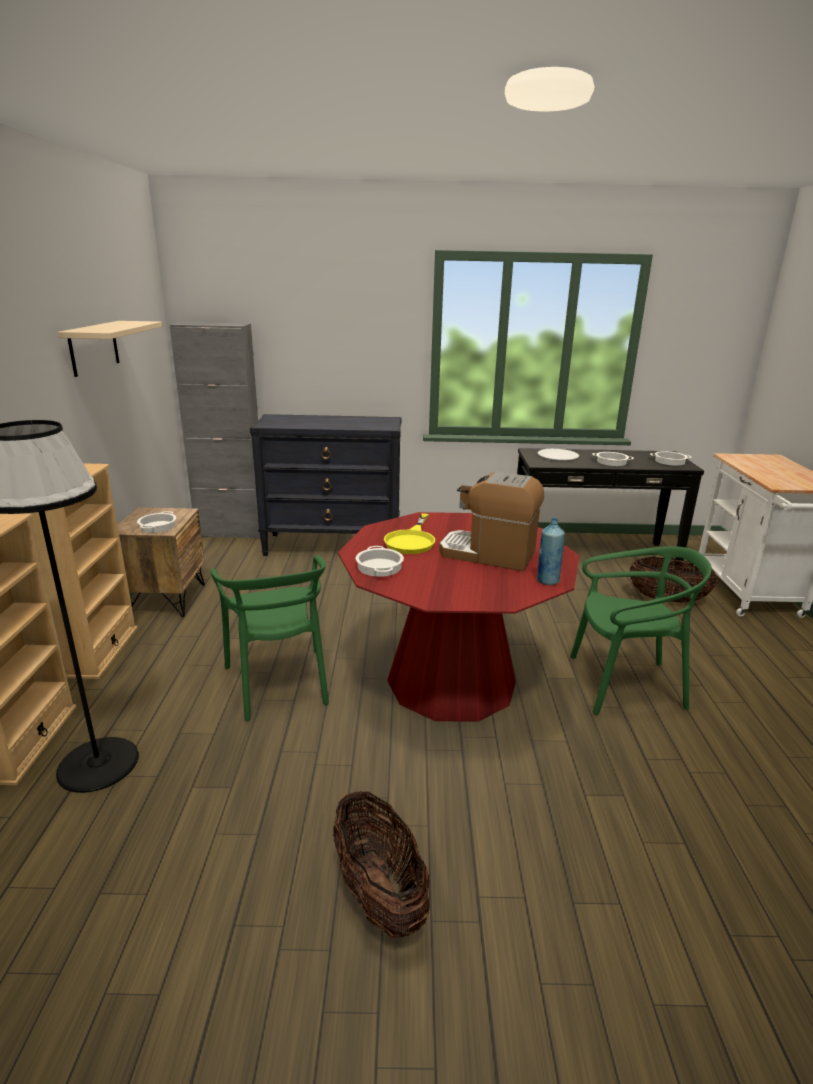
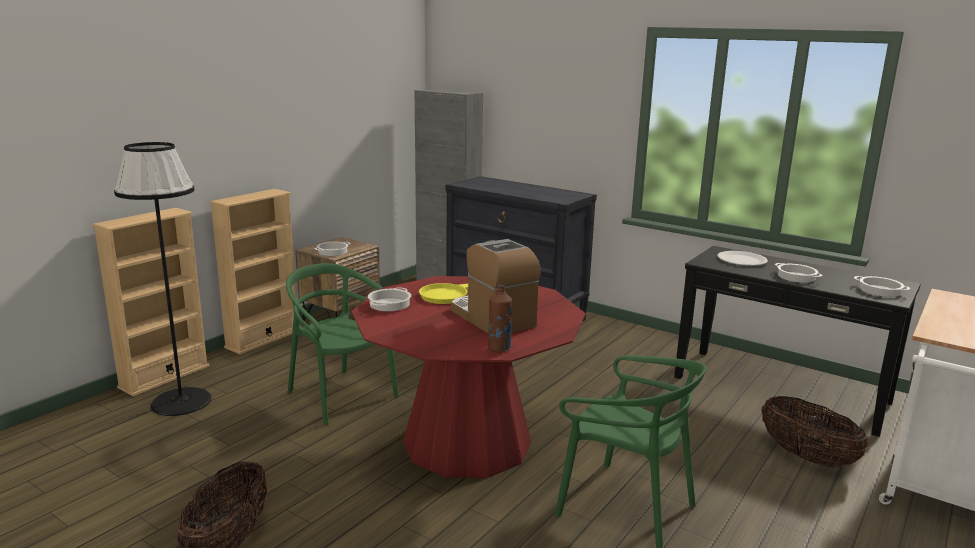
camera: 35 degrees right, 5 degrees down
beige shelf [57,321,162,377] -> none
green chair [210,555,329,721] -> green chair turned 120 degrees clockwise [286,263,399,425]
blue bottle [537,518,565,585] -> brown bottle [488,285,512,353]

